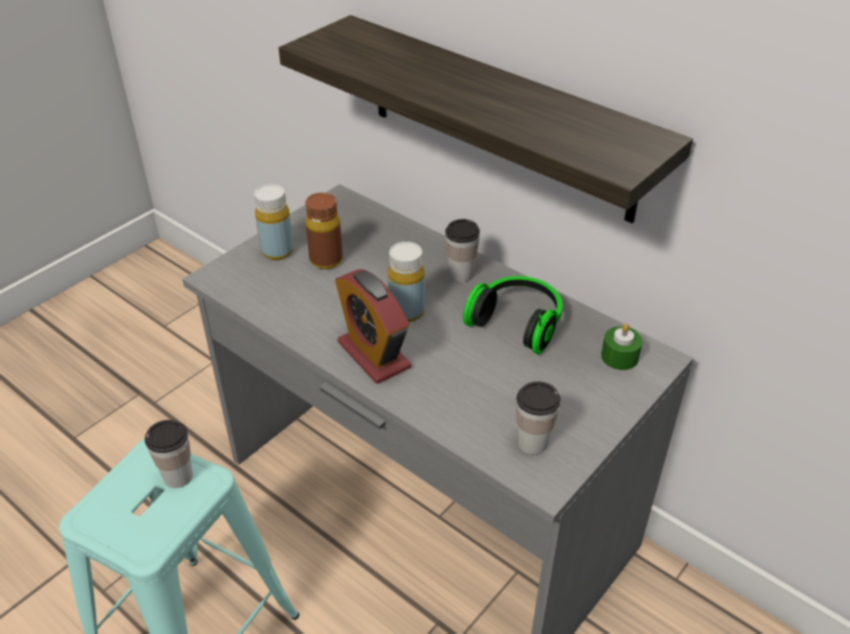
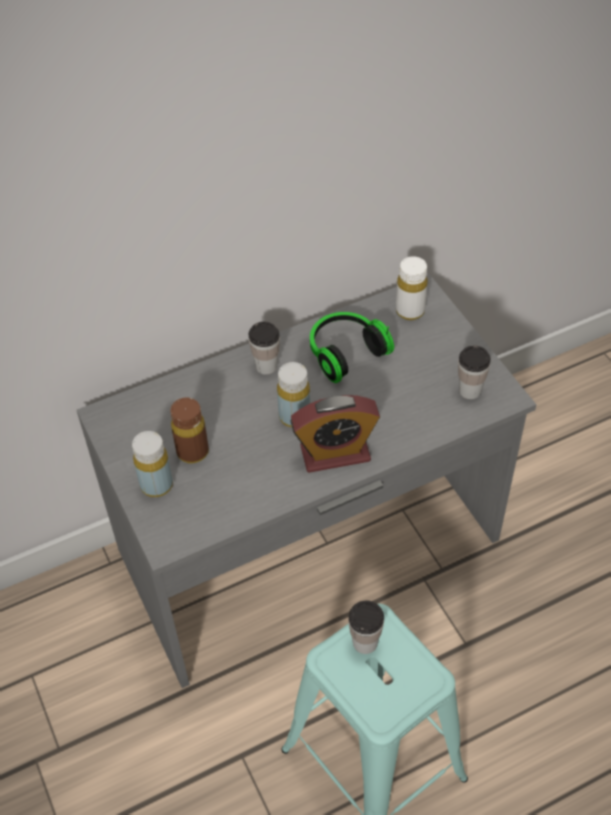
camera: 65 degrees left, 10 degrees up
shelf [279,15,693,223] -> none
green candle [601,323,643,370] -> white bottle [396,256,428,320]

